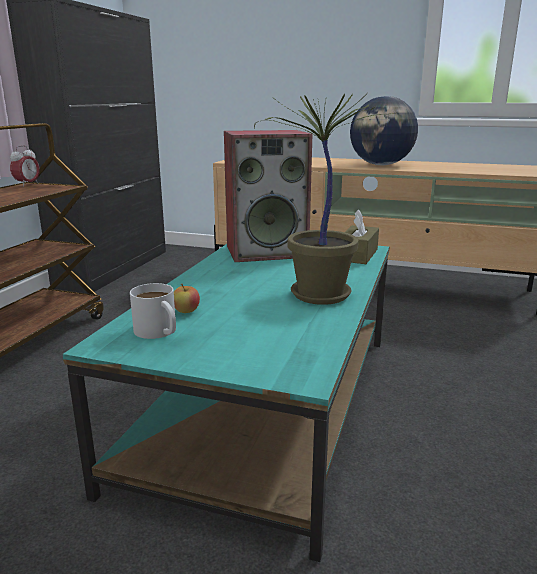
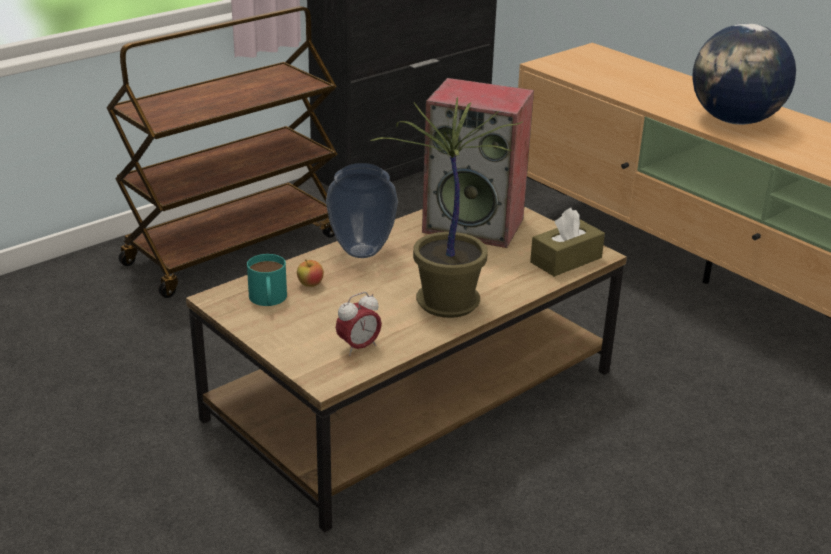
camera: 30 degrees right, 10 degrees up
alarm clock [10,146,40,187] -> alarm clock moved to [336,292,382,356]
turquoise coffee table [63,244,389,562] -> brown coffee table [186,207,627,532]
white mug [130,283,176,339] -> turquoise mug [247,254,287,306]
none -> vase [326,163,398,258]

